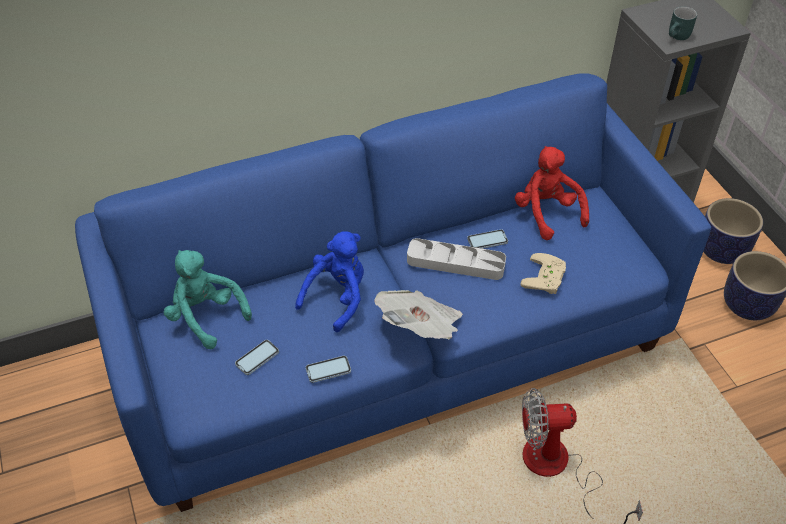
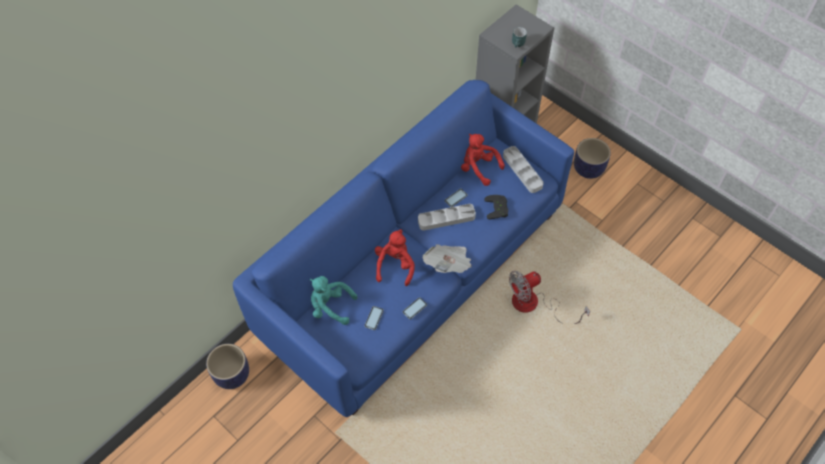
camera: 25 degrees left, 10 degrees up
blue plush toy [295,231,364,332] -> red plush toy [375,229,415,286]
beige game controller [520,253,566,294] -> black game controller [484,195,508,219]
planter [703,198,763,264] -> planter moved to [206,344,249,389]
none -> grey tray [503,146,544,193]

